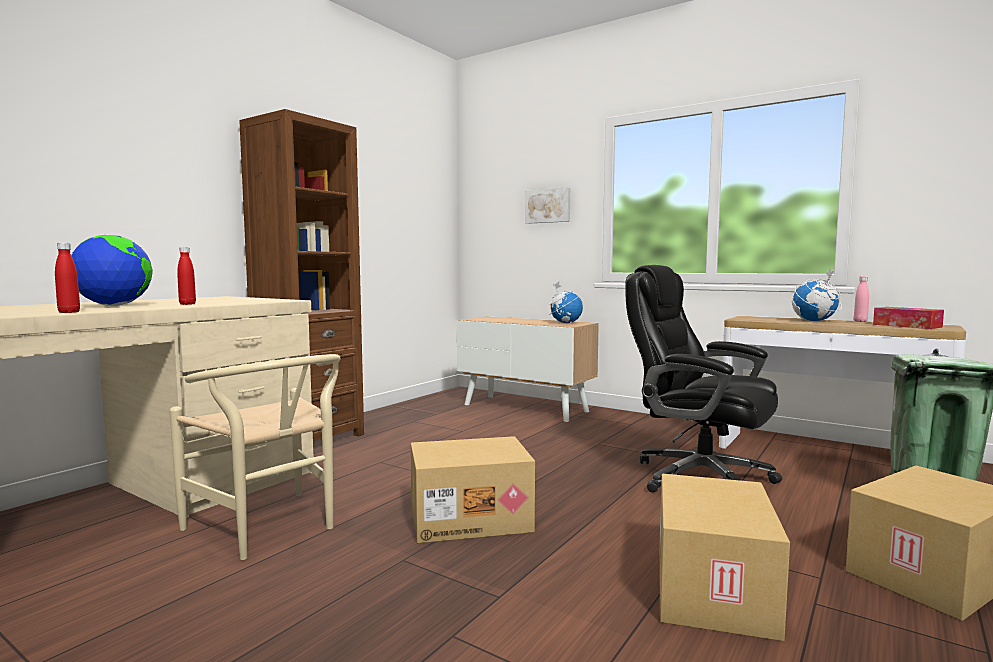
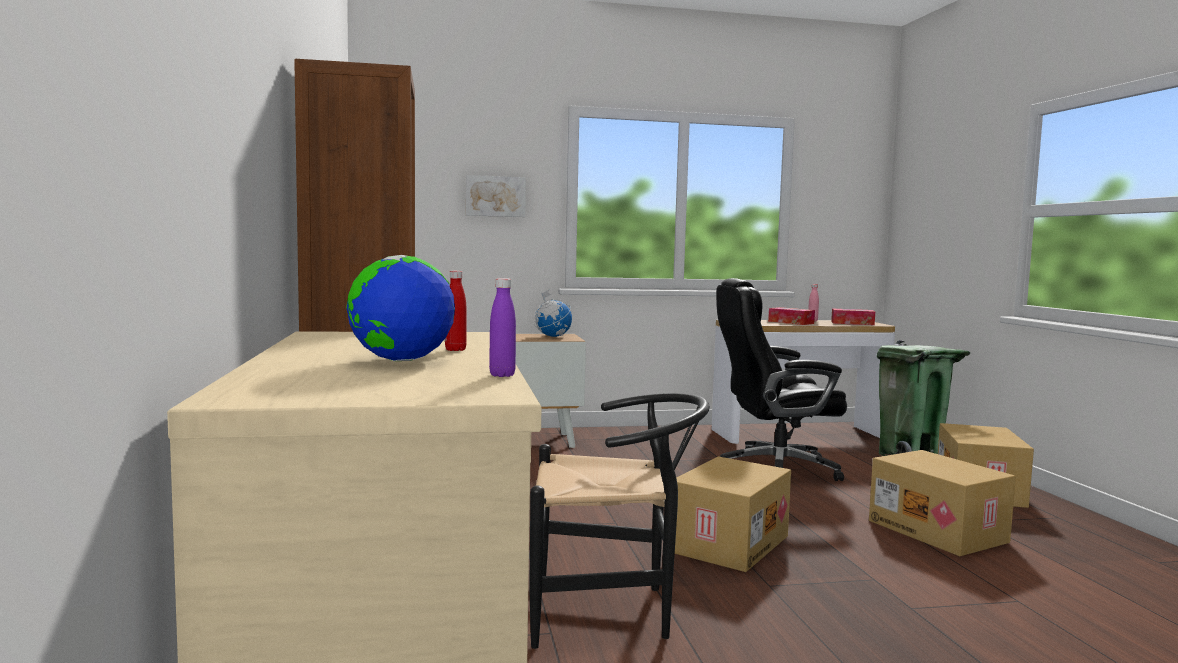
camera: 45 degrees left, 0 degrees up
red bottle [55,243,80,313] -> purple bottle [489,278,516,377]
beige chair [170,354,341,560] -> black chair [530,393,710,649]
globe [792,268,842,321] -> tissue box [768,307,815,325]

